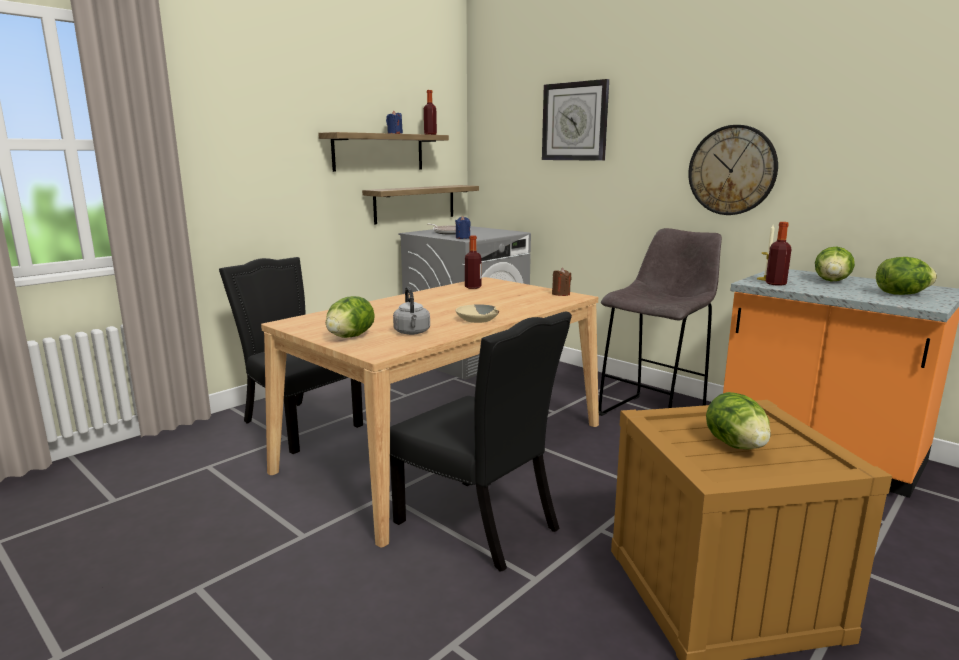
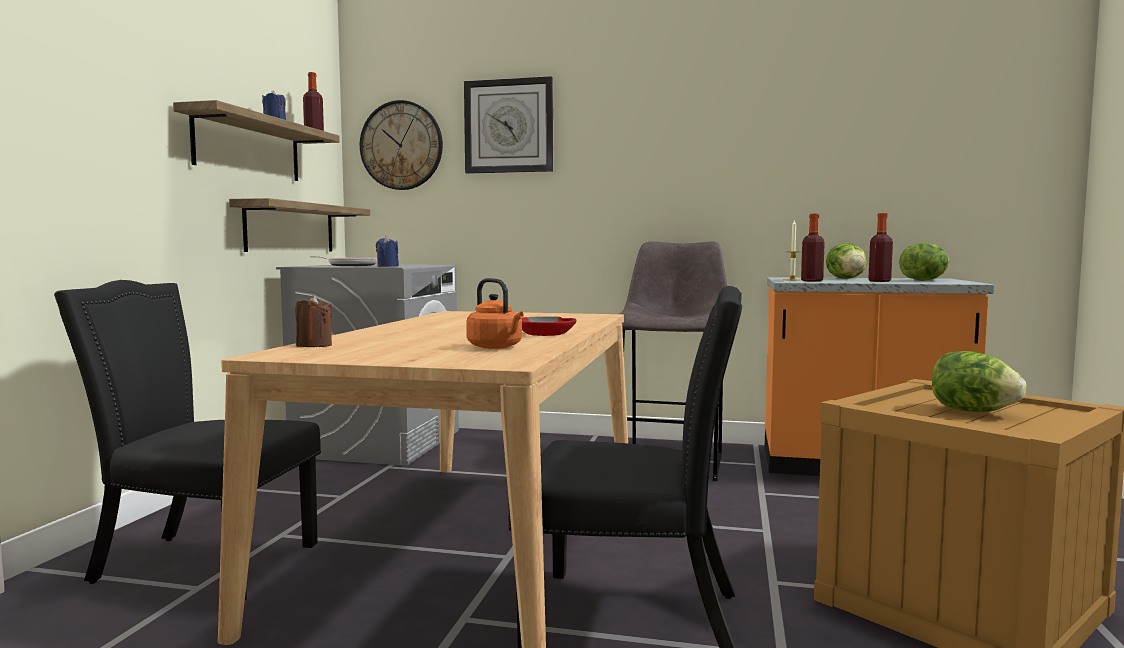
camera: 30 degrees left, 10 degrees down
lettuce [326,296,375,338] -> none
grey kettle [393,287,430,335] -> orange kettle [466,278,523,349]
beige bowl [456,304,499,323] -> red bowl [521,316,577,336]
bottle [465,235,481,289] -> bottle moved to [868,213,893,282]
brown candle [552,268,572,296] -> brown candle moved to [295,295,332,347]
wall clock [688,125,778,215] -> wall clock moved to [360,100,443,190]

